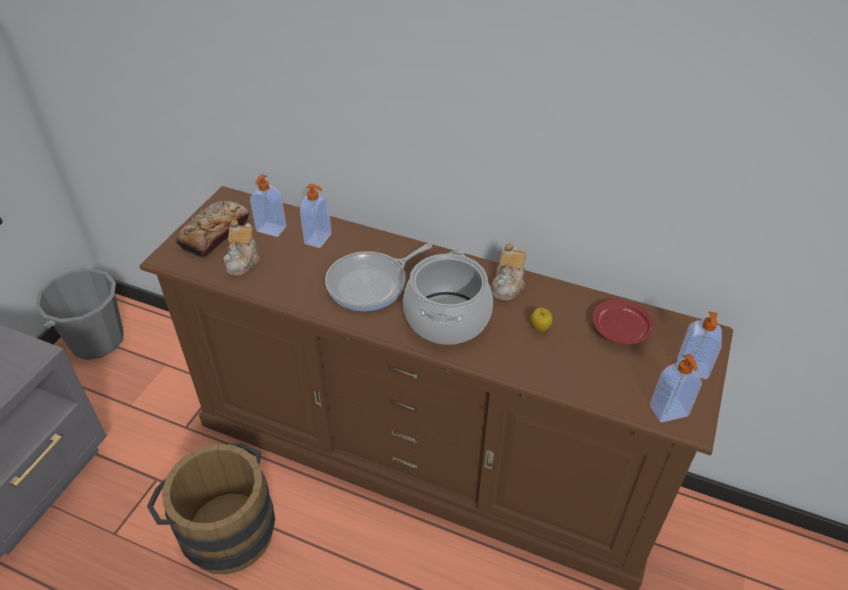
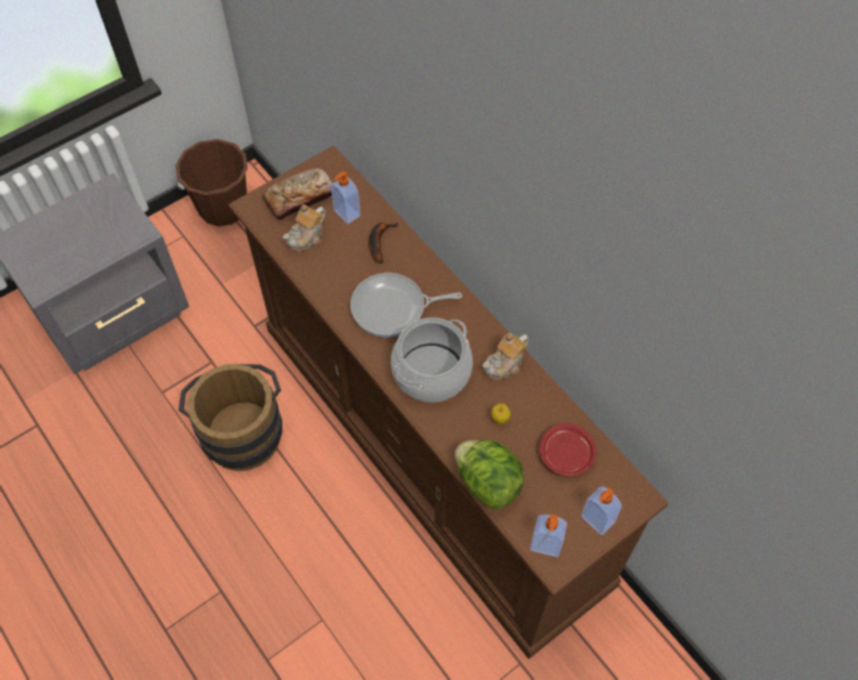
camera: 30 degrees right, 15 degrees up
grey bucket [35,268,124,360] -> brown bucket [176,139,248,226]
soap dispenser [300,184,332,248] -> banana [369,222,398,264]
none -> lettuce [455,440,524,510]

